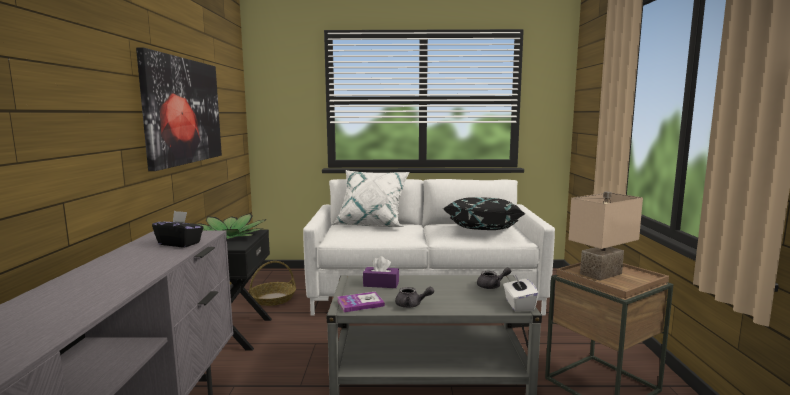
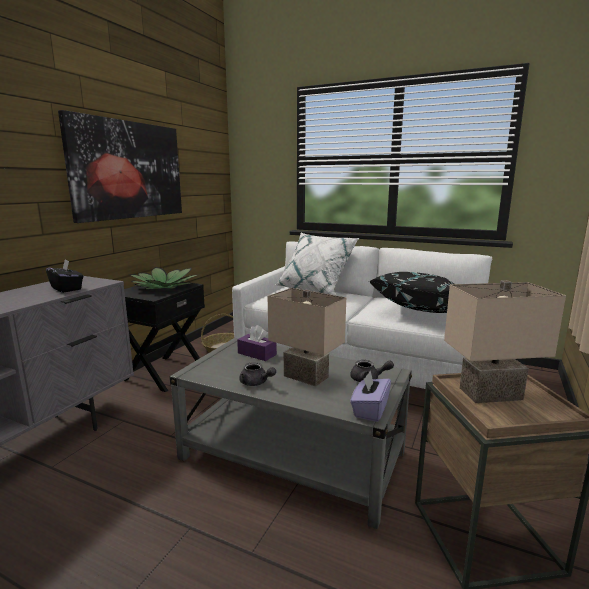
camera: 25 degrees right, 5 degrees up
book [338,292,385,312] -> none
white tissue box [503,275,539,311] -> purple tissue box [350,371,391,422]
none -> beige table lamp [268,288,346,387]

